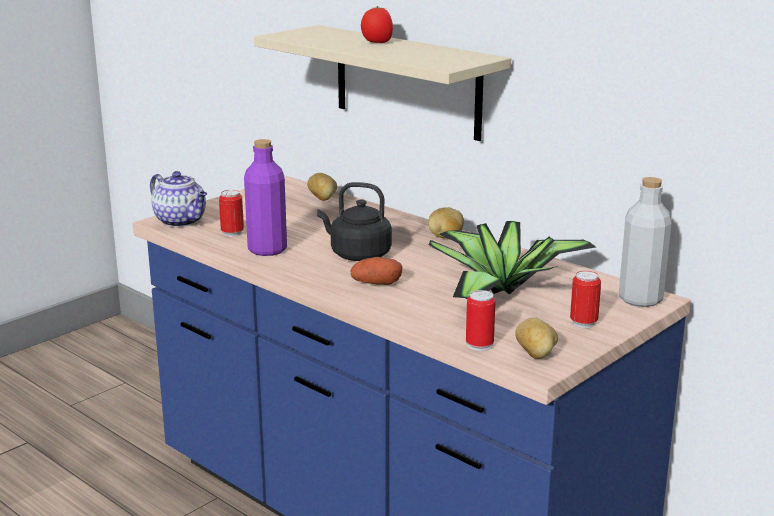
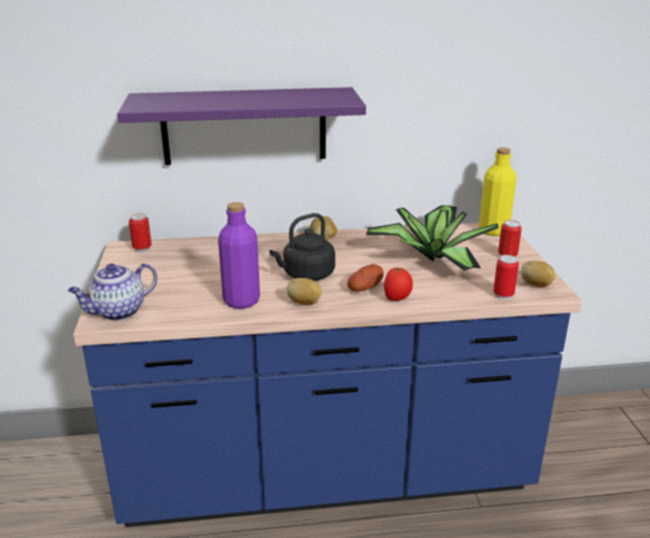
camera: 50 degrees left, 5 degrees up
teapot [150,171,207,227] -> teapot turned 150 degrees clockwise [68,263,157,321]
can [219,190,244,237] -> can moved to [129,213,152,252]
beige shelf [254,25,511,141] -> purple shelf [117,87,366,165]
potato [307,173,337,201] -> potato moved to [287,278,322,306]
tomato [361,6,393,43] -> tomato moved to [384,268,413,301]
grey bottle [619,177,671,307] -> yellow bottle [479,148,517,236]

